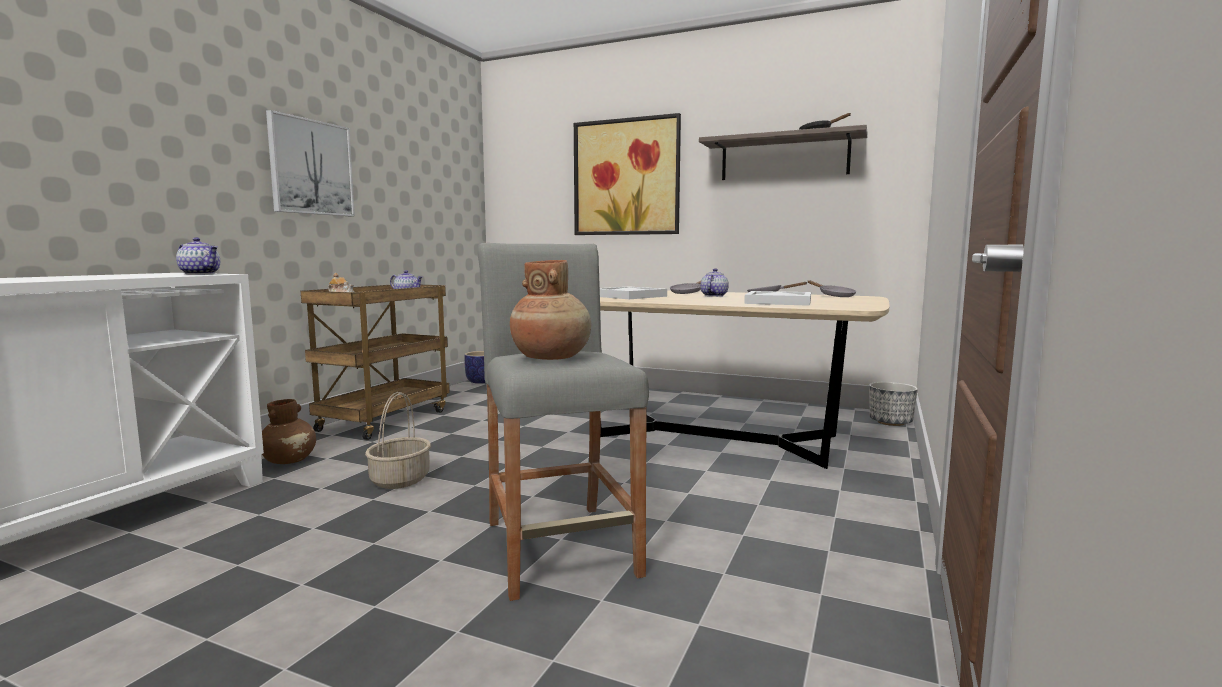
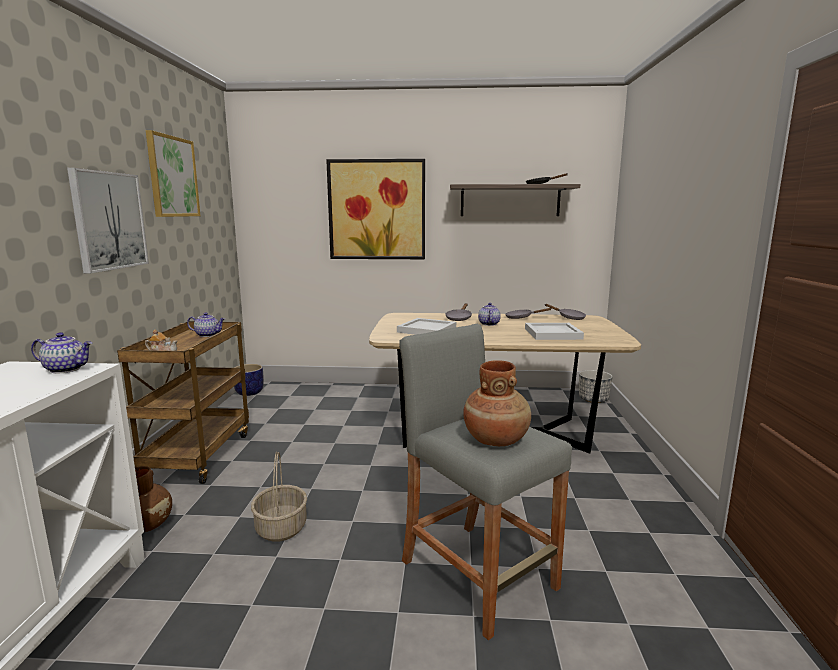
camera: 20 degrees left, 5 degrees up
none -> picture [146,130,200,217]

